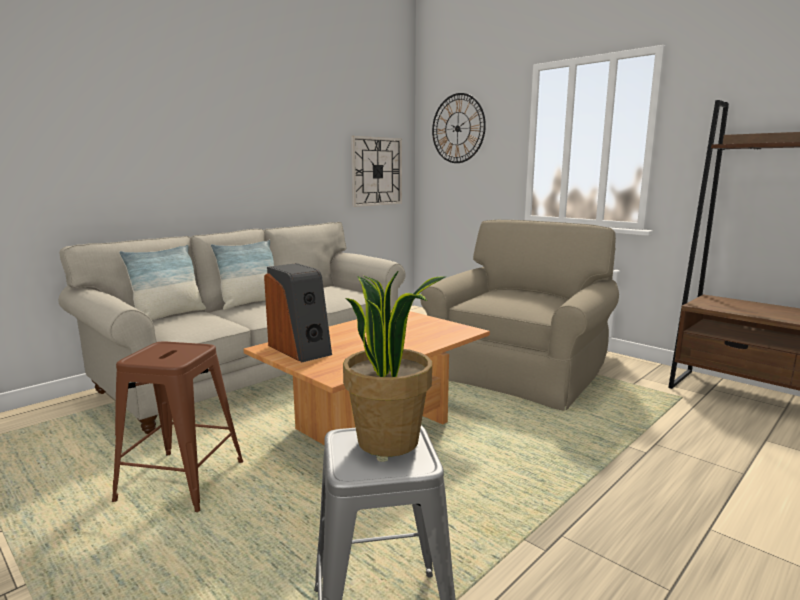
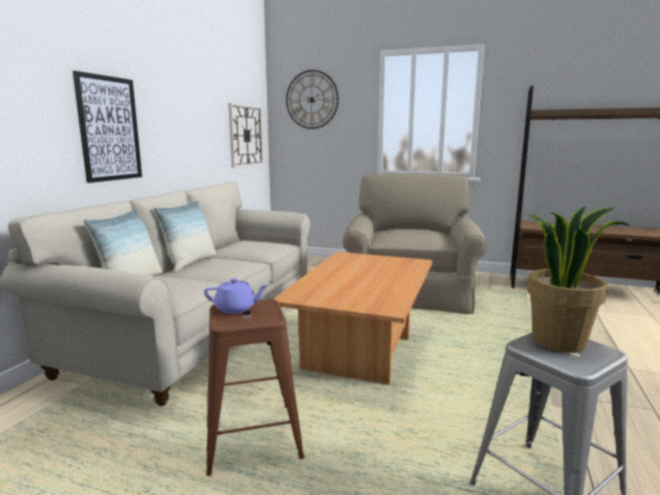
camera: 25 degrees left, 0 degrees up
speaker [264,263,332,362] -> none
none -> picture [73,71,142,183]
none -> purple teapot [204,278,269,314]

